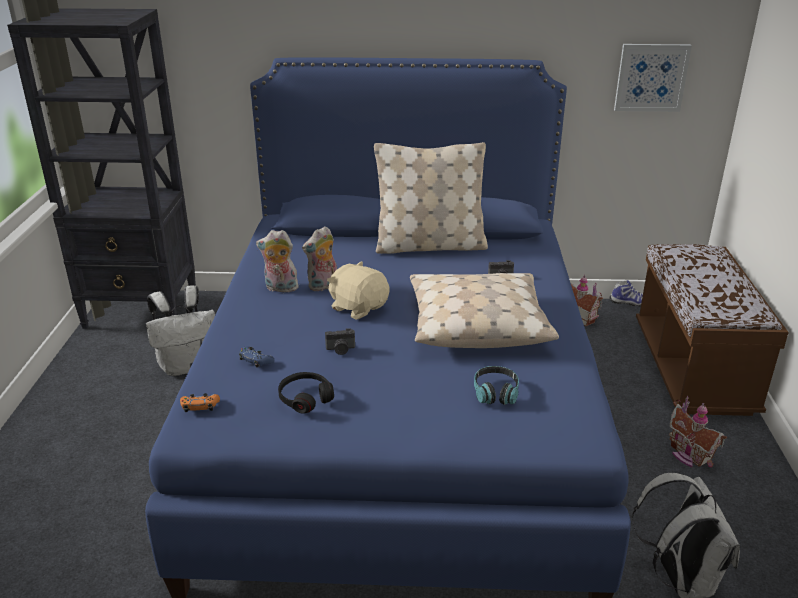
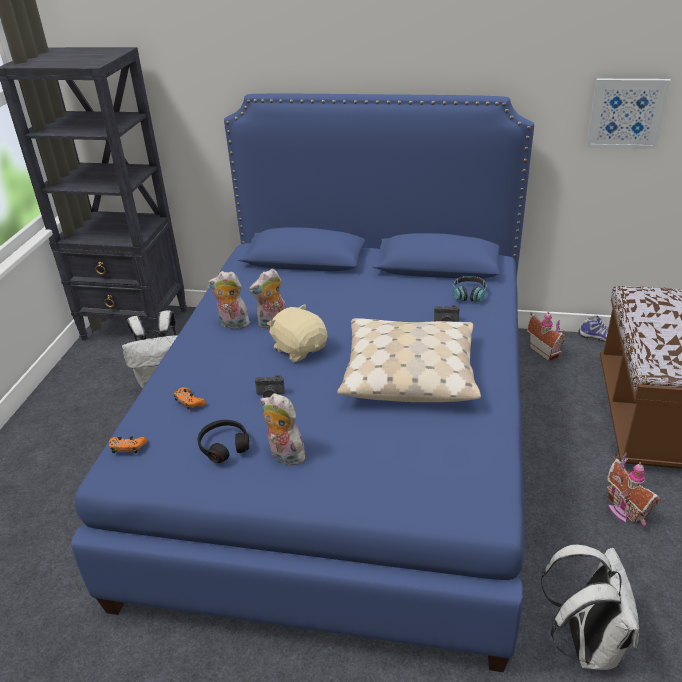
camera: 10 degrees right, 5 degrees up
blue game controller [239,346,275,368] -> orange game controller [174,387,206,410]
beige pillow [374,142,488,254] -> none
headphones [474,366,519,405] -> headphones moved to [453,276,486,302]
none -> plush toy [261,393,305,466]

